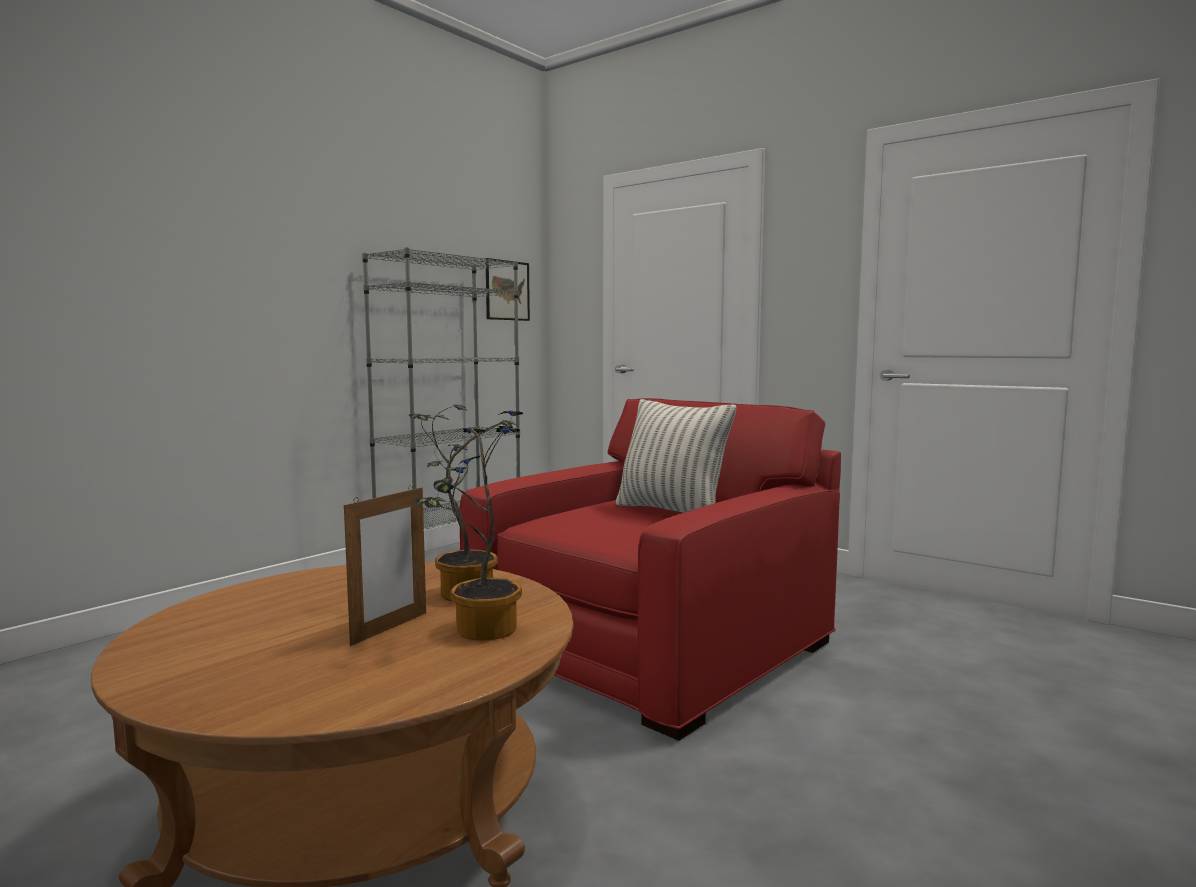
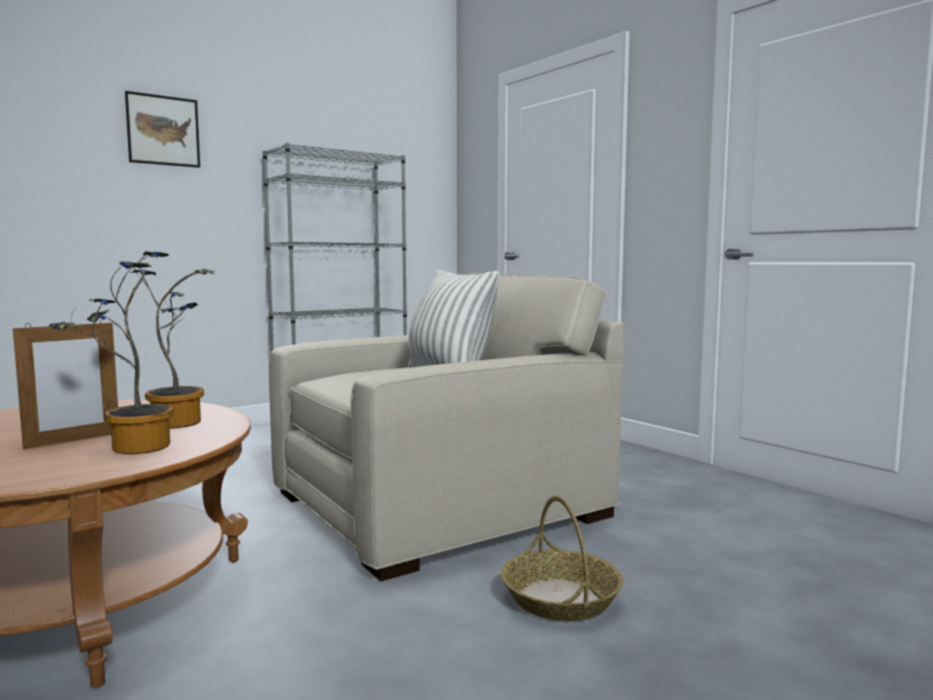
camera: 15 degrees right, 0 degrees up
red armchair [460,398,841,741] -> beige armchair [269,274,624,581]
picture [485,258,530,321] -> picture moved to [125,91,200,168]
none -> basket [501,496,623,621]

